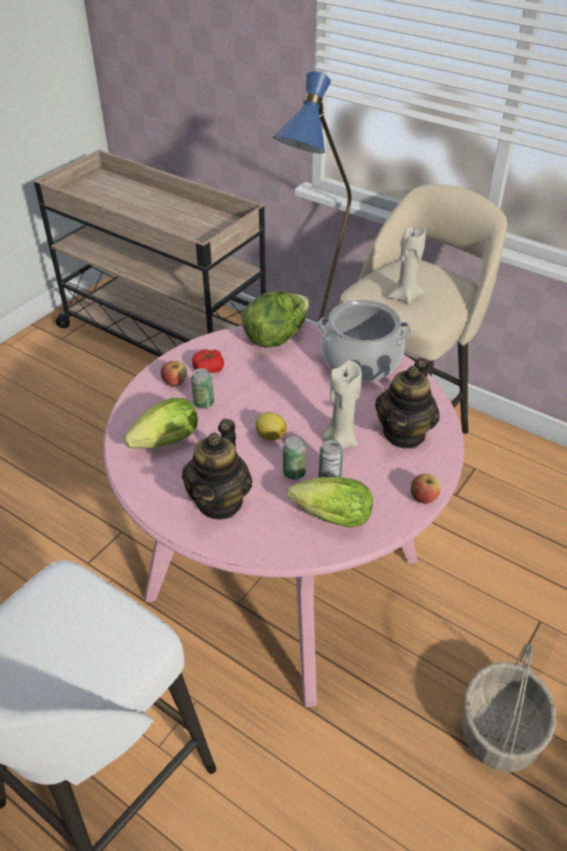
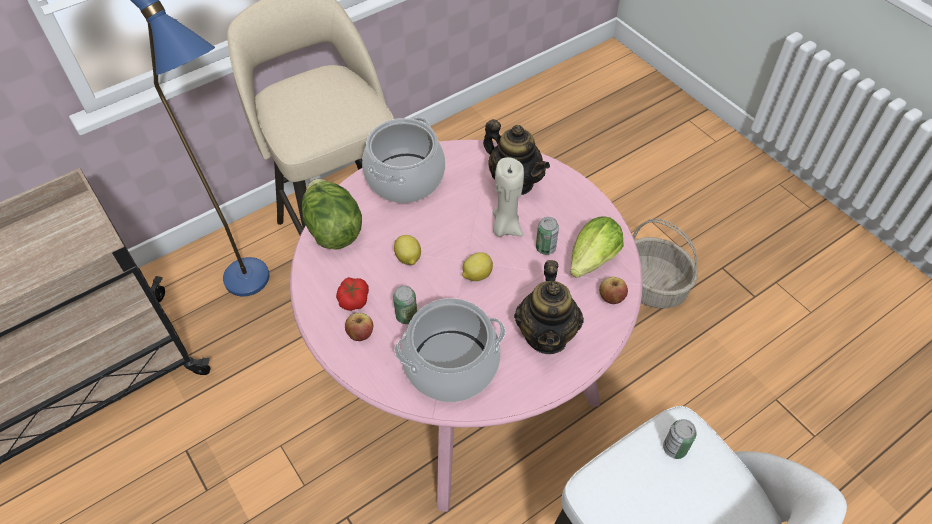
camera: 70 degrees left, 10 degrees up
lettuce [124,398,198,448] -> cooking pot [394,298,506,402]
teapot [182,419,253,520] -> teapot turned 60 degrees clockwise [514,260,584,354]
can [283,436,306,480] -> can moved to [663,419,697,459]
beige candle [388,227,426,304] -> none
apple [411,474,441,504] -> apple moved to [599,277,628,304]
none -> lemon [394,235,421,265]

